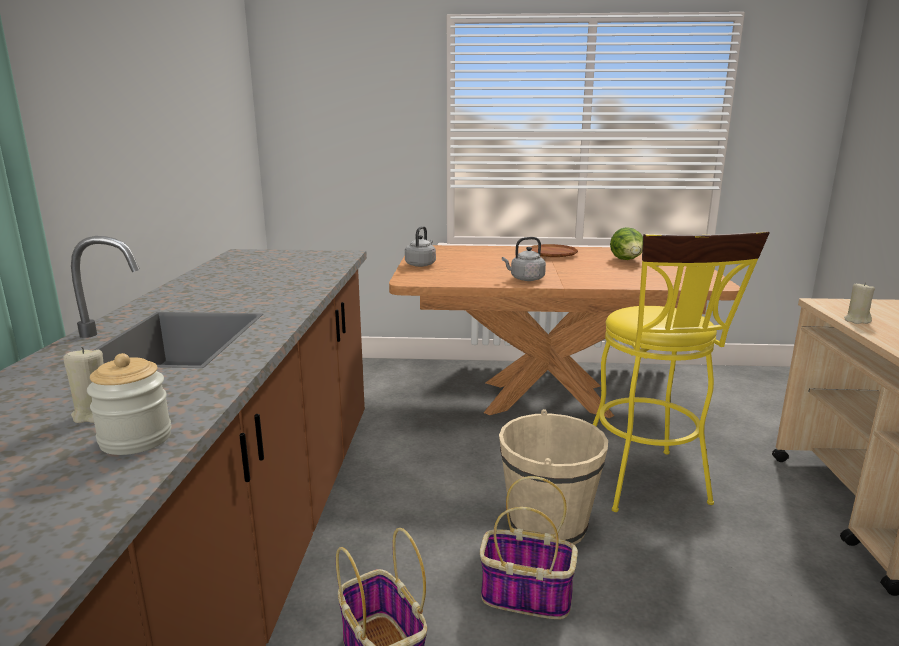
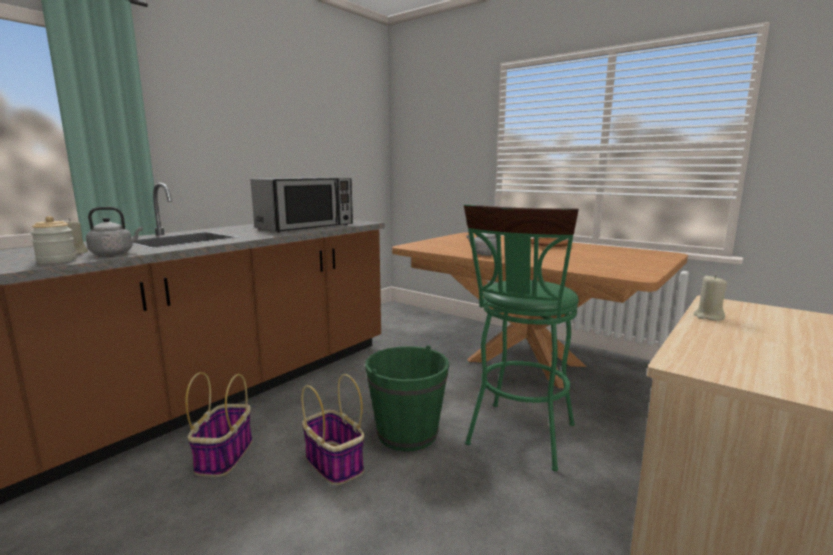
camera: 35 degrees right, 5 degrees down
grey kettle [405,226,436,267] -> grey kettle moved to [86,207,143,255]
beige bucket [499,409,608,545] -> green bucket [365,345,449,451]
yellow stool [593,231,770,512] -> green stool [464,204,579,471]
lettuce [610,227,643,260] -> none
none -> microwave [251,177,353,232]

